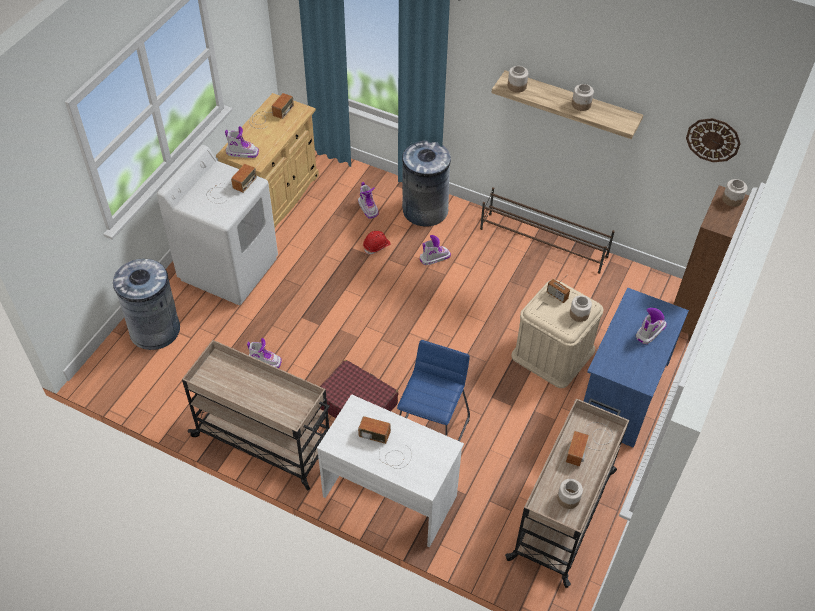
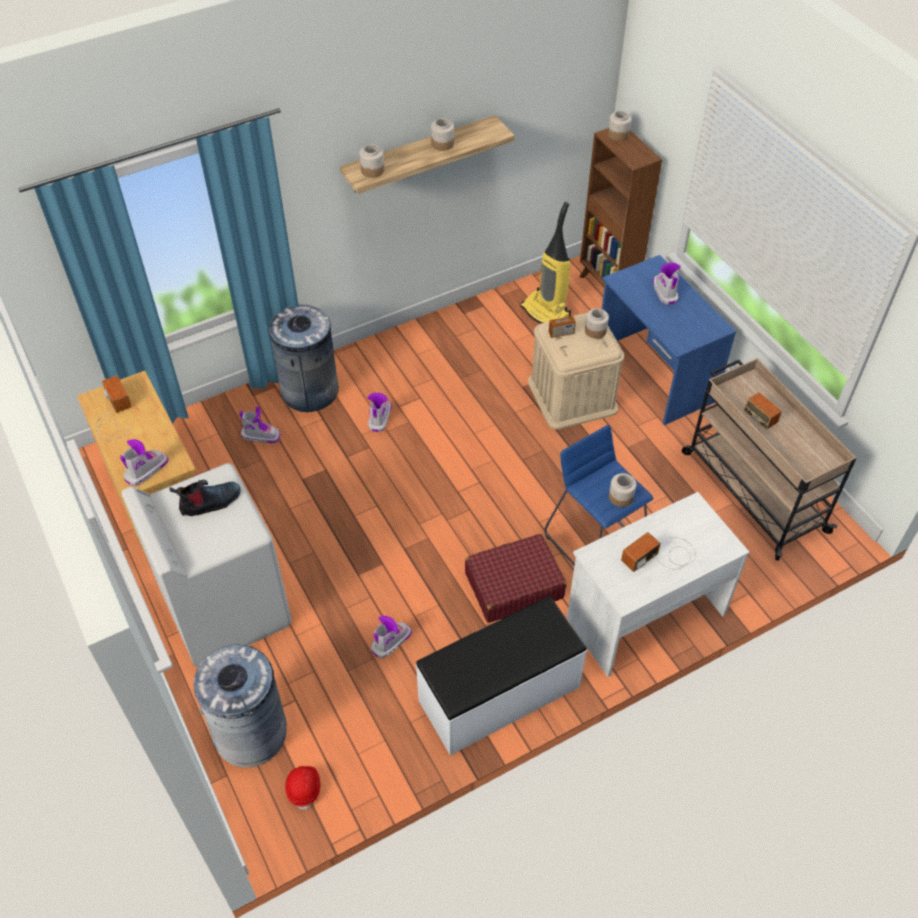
camera: 55 degrees left, 0 degrees up
beige cart [182,340,330,490] -> white bench [416,596,587,755]
radio [207,164,257,204] -> boot [170,480,241,516]
red hard hat [363,231,391,254] -> red hard hat moved to [285,766,320,811]
brown shoe rack [480,187,615,274] -> none
jar [557,479,583,509] -> jar moved to [609,473,636,507]
wall clock [686,118,741,162] -> none
none -> vacuum cleaner [520,202,571,324]

